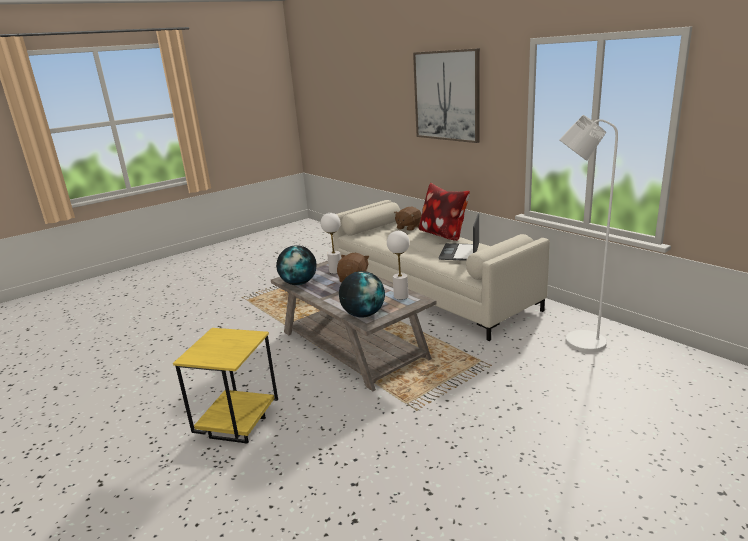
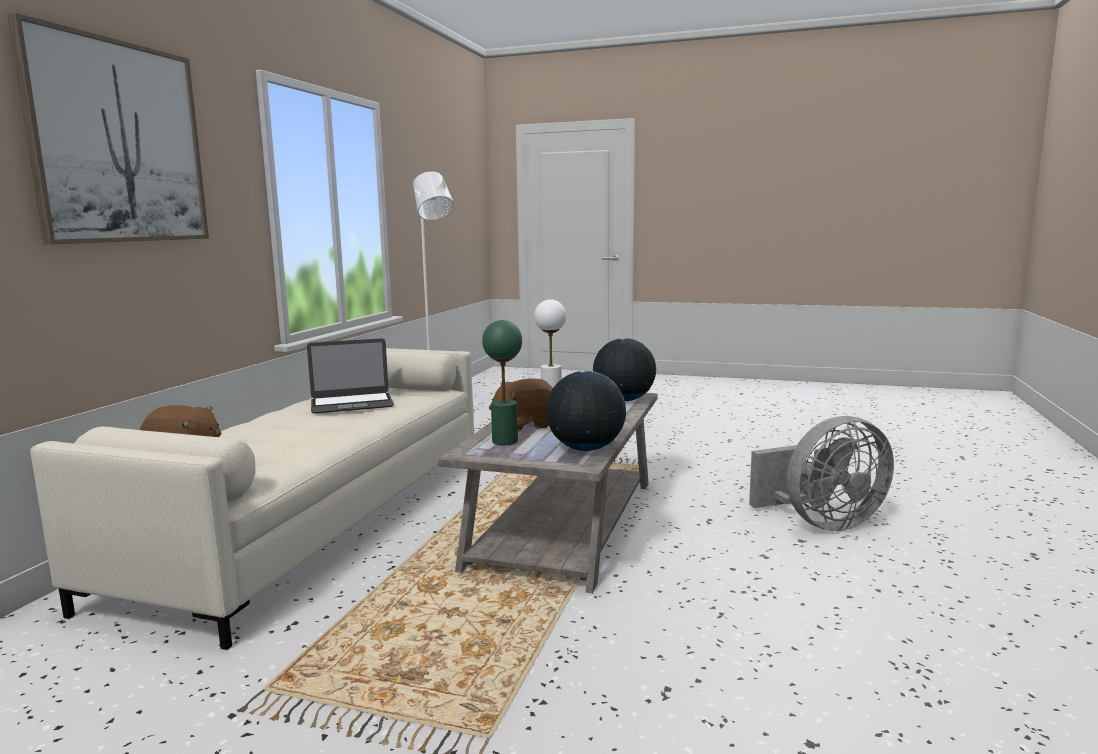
camera: 125 degrees left, 10 degrees down
yellow side table [173,328,278,444] -> grey fan [749,416,894,531]
white table lamp [320,213,341,274] -> green table lamp [482,320,522,445]
pillow [419,183,470,241] -> none

